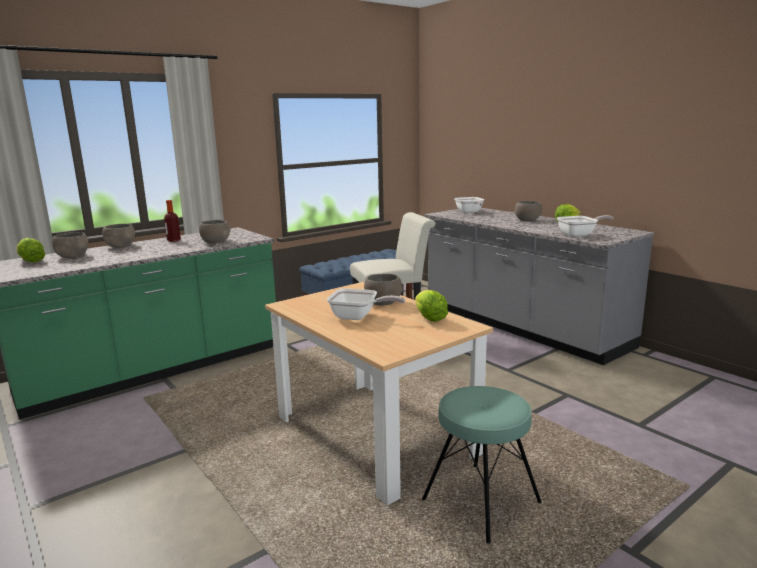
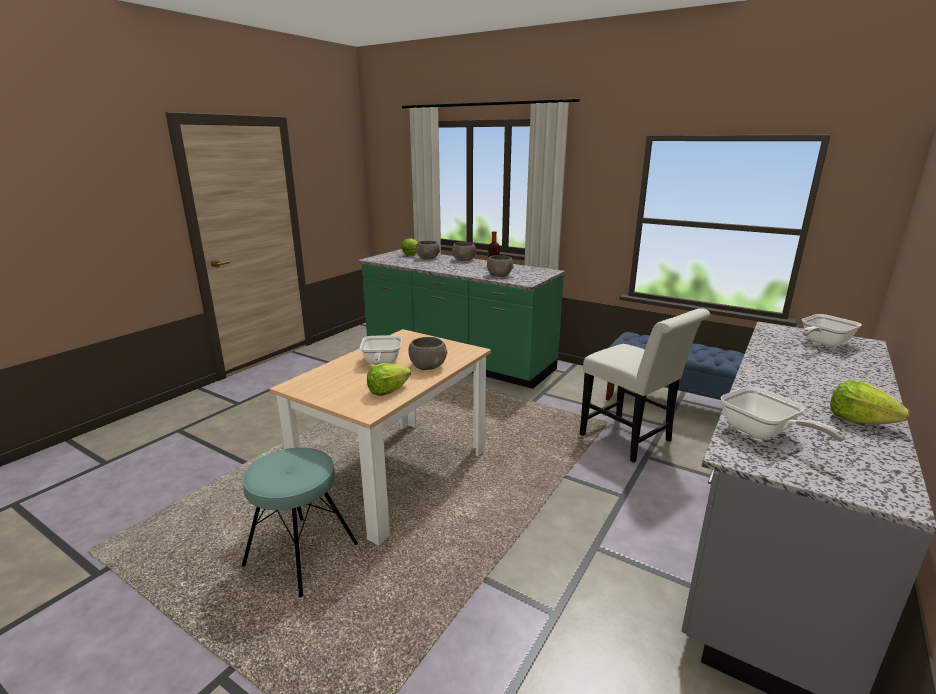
camera: 70 degrees right, 5 degrees up
grey bowl [514,201,543,221] -> none

